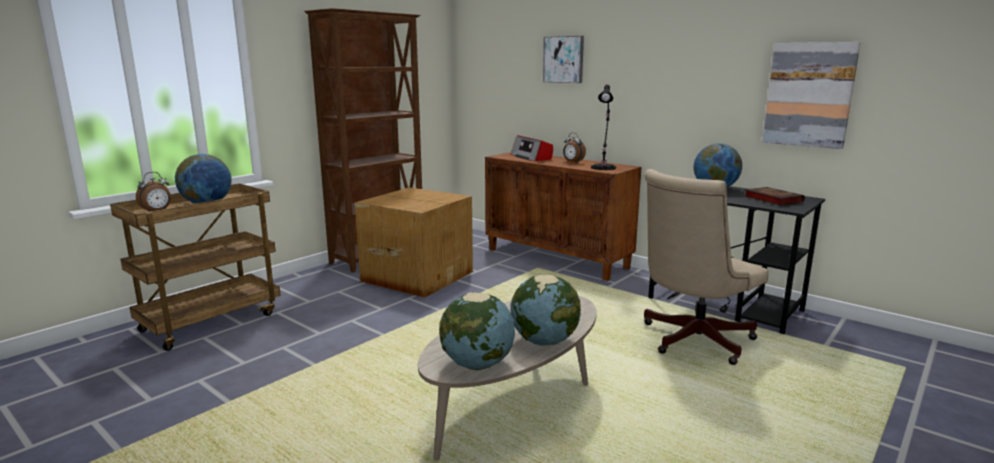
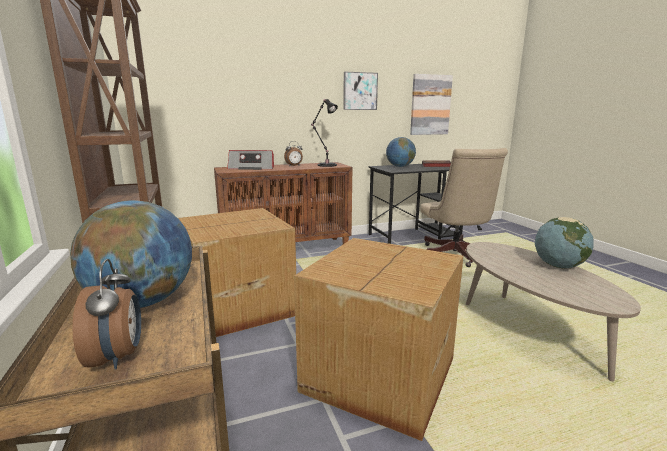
camera: 60 degrees left, 0 degrees up
globe [439,292,515,370] -> none
picture [543,36,584,83] -> picture moved to [343,72,378,110]
none -> cardboard box [294,238,463,441]

